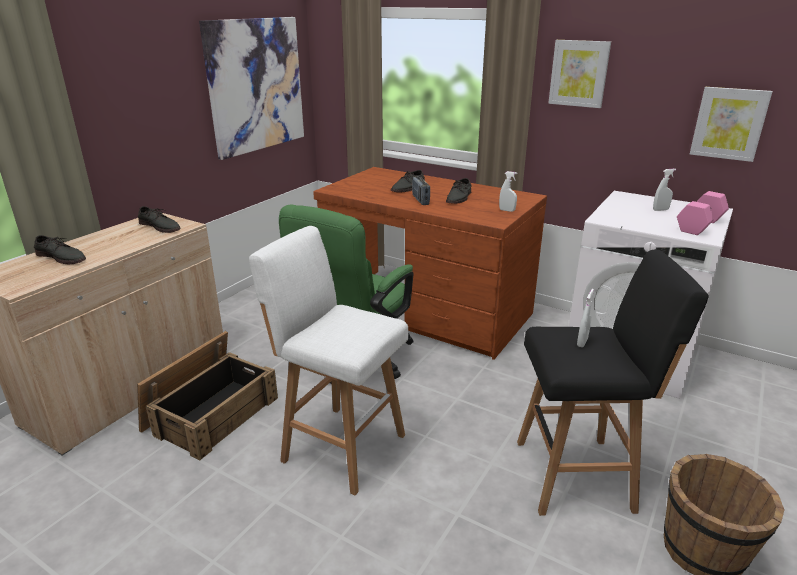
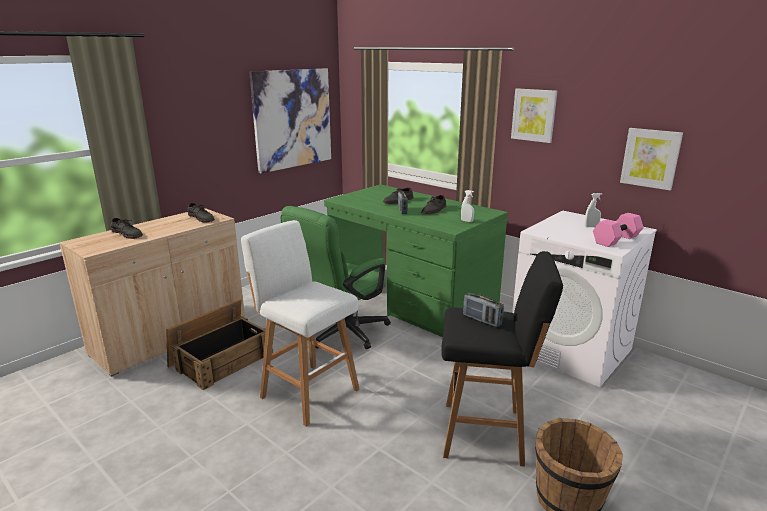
camera: 10 degrees right, 5 degrees down
brown desk [313,167,547,360] -> green desk [324,184,508,337]
white spray bottle [577,289,594,347] -> radio [463,293,504,327]

